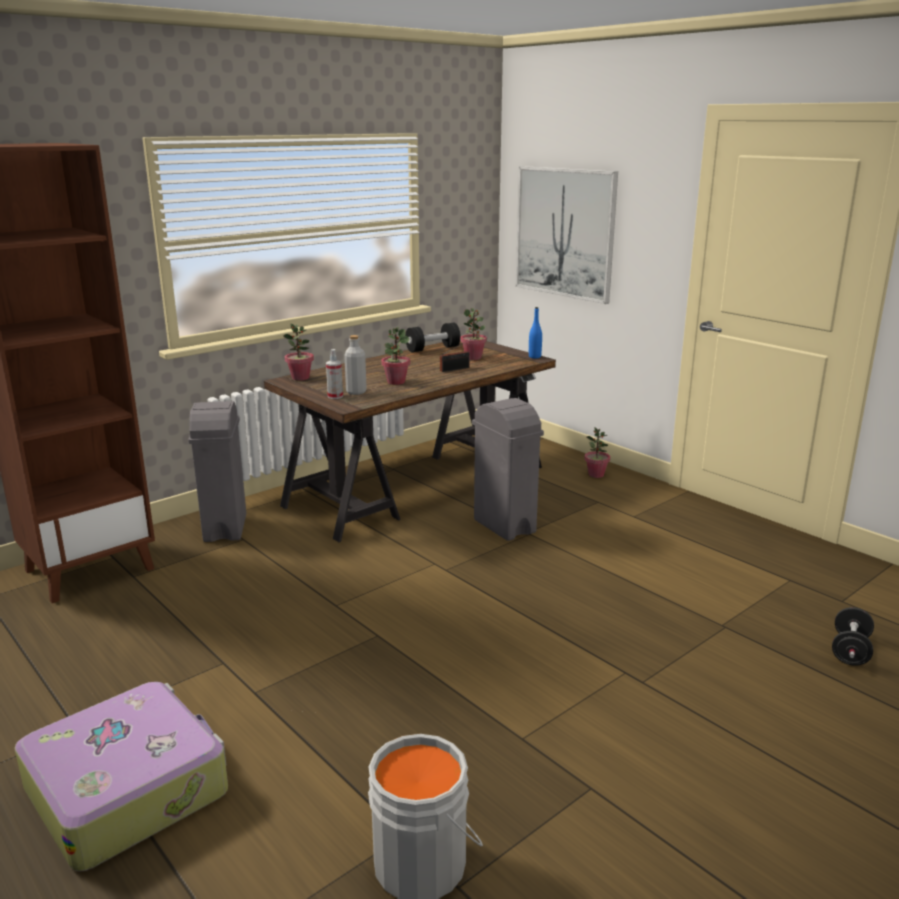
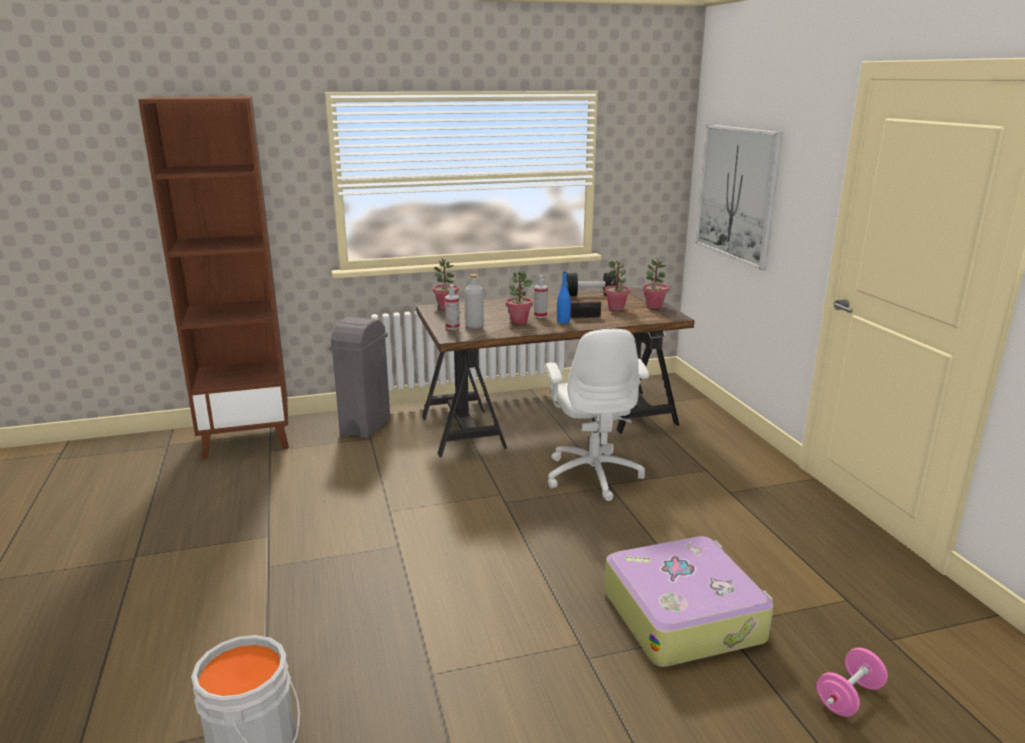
camera: 25 degrees right, 0 degrees up
suitcase [14,682,228,872] -> suitcase moved to [605,536,774,667]
grey trash can [472,398,544,541] -> white office chair [545,329,649,501]
blue bottle [529,307,542,358] -> blue bottle moved to [557,271,571,324]
potted plant [584,428,610,478] -> potted plant moved to [643,258,669,308]
black dumbbell [832,607,874,666] -> pink dumbbell [816,648,888,717]
none -> spray bottle [534,275,548,318]

